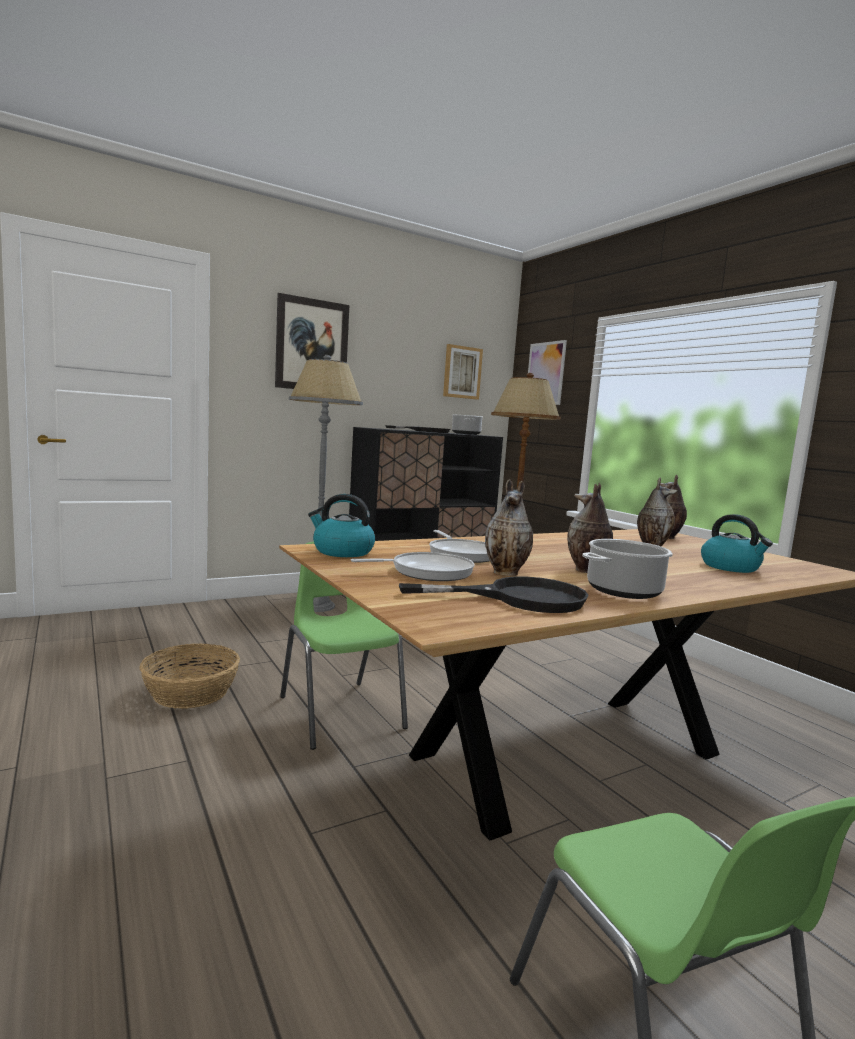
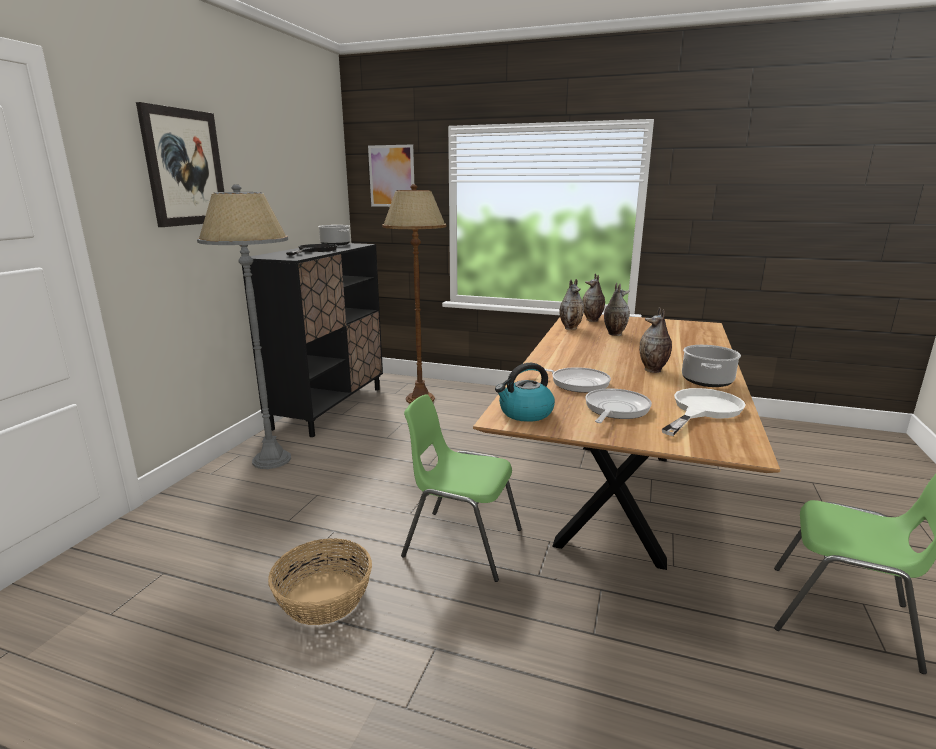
camera: 40 degrees left, 10 degrees up
black frying pan [399,577,588,613] -> white frying pan [662,388,746,436]
picture [443,344,483,400] -> none
vase [485,479,533,576] -> vase moved to [559,279,585,330]
kettle [701,514,773,573] -> none

